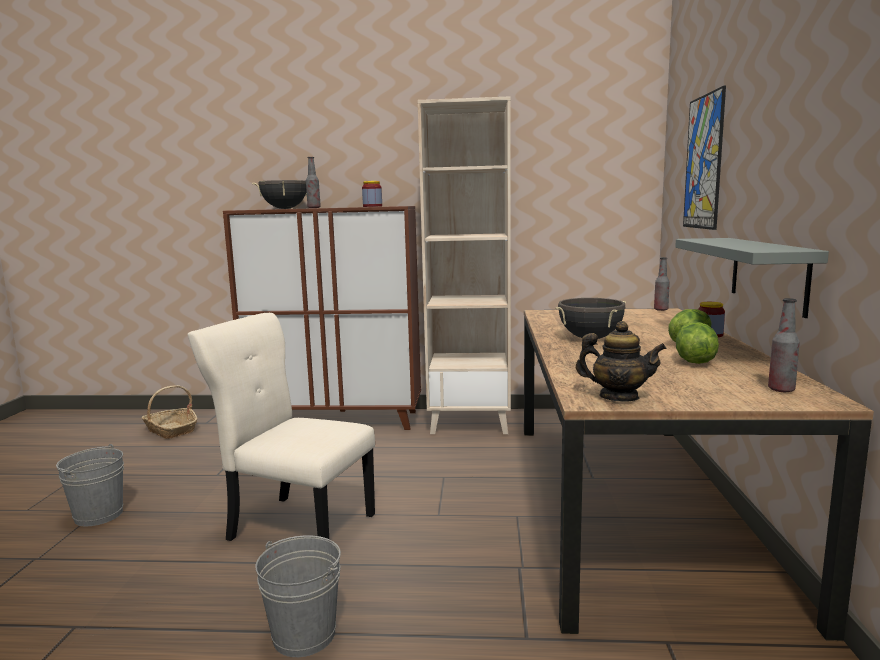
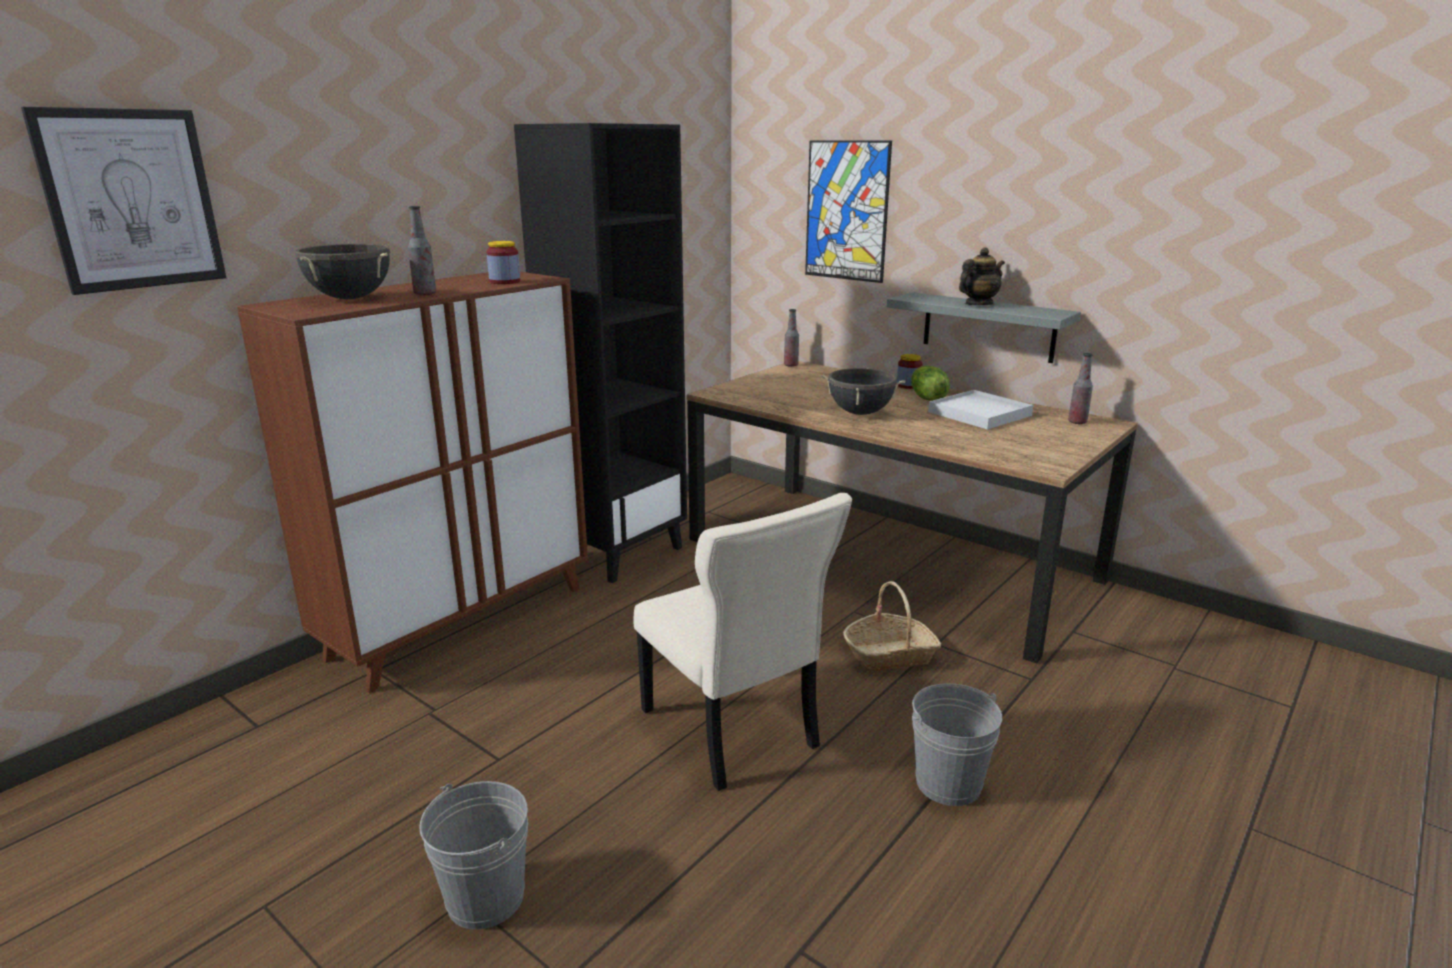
camera: 55 degrees left, 10 degrees up
basket [142,385,198,439] -> basket moved to [843,581,941,672]
beige chair [188,313,375,541] -> beige chair turned 90 degrees counterclockwise [634,493,852,791]
beige bookcase [418,96,511,434] -> black bookcase [514,123,687,583]
teapot [576,321,666,401] -> teapot moved to [959,247,1005,305]
lettuce [676,322,719,364] -> white tray [928,390,1033,429]
none -> picture [21,107,226,295]

